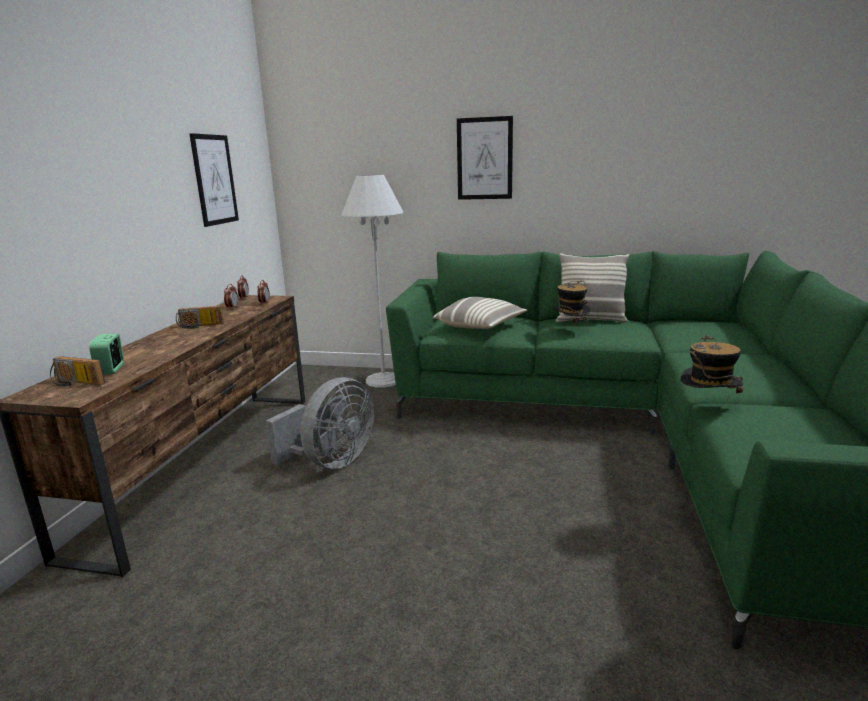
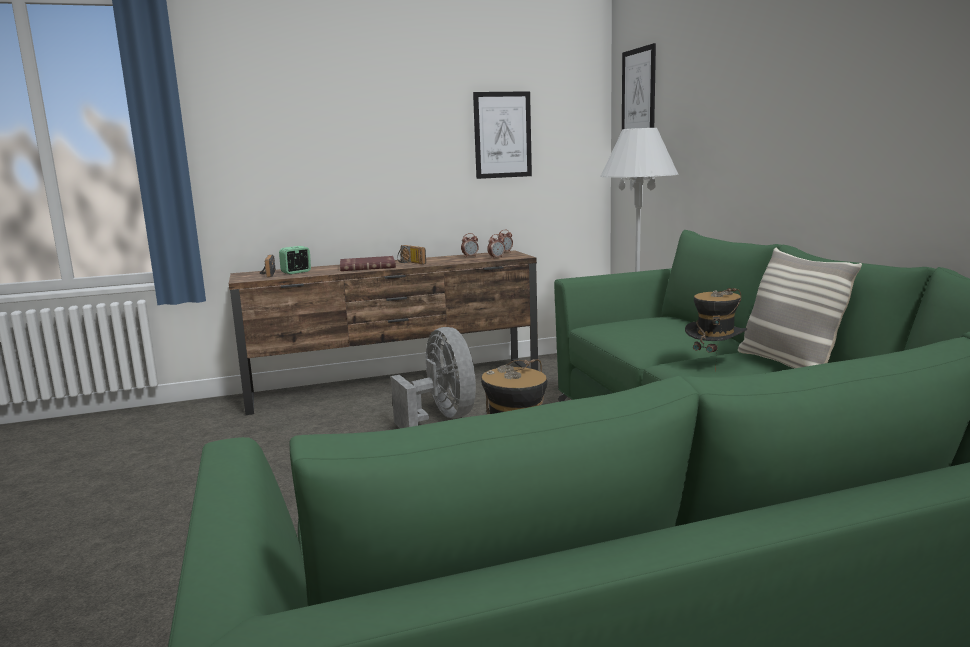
camera: 60 degrees right, 5 degrees down
grey fan [266,377,374,469] -> grey fan turned 120 degrees counterclockwise [391,327,476,428]
pillow [433,297,527,329] -> none
picture [457,116,513,200] -> picture moved to [622,43,656,130]
none -> red book [340,256,396,271]

